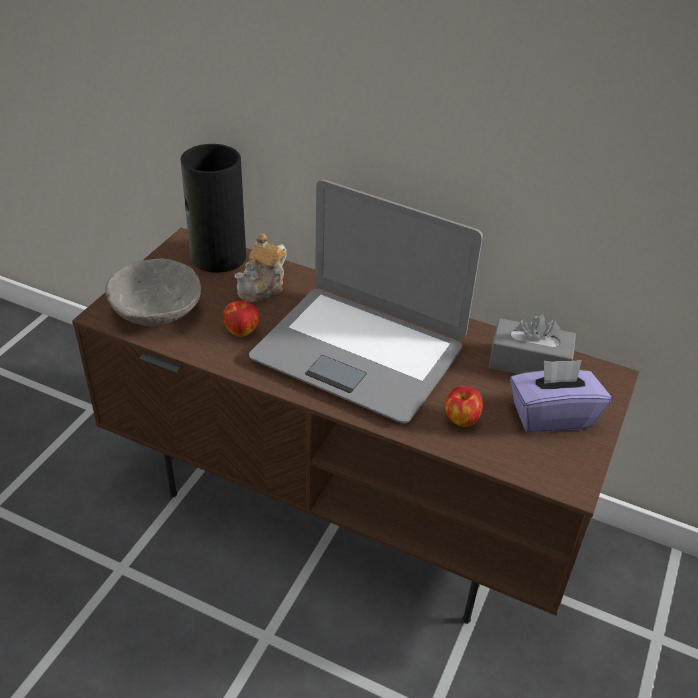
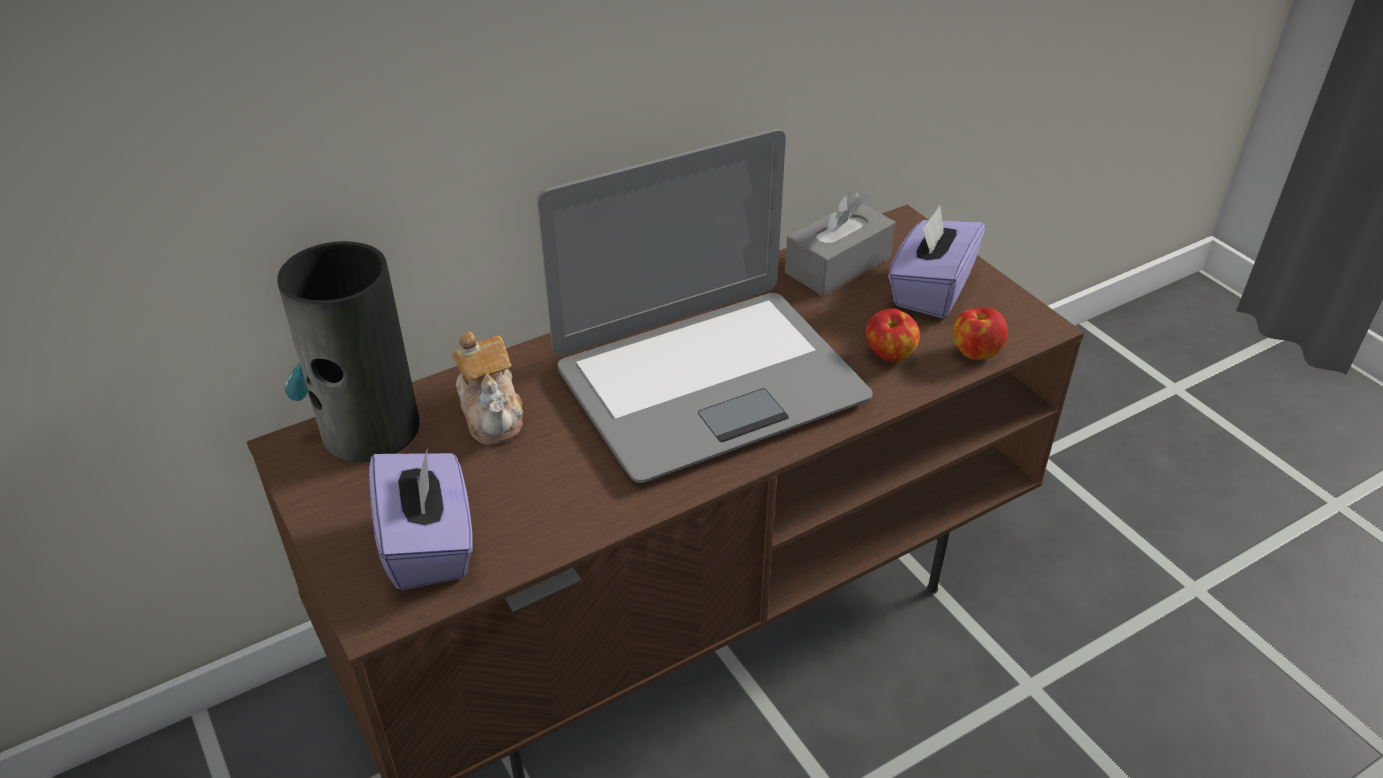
camera: 55 degrees left, 0 degrees up
grey bowl [105,259,201,326] -> purple tissue box [369,447,473,590]
apple [223,301,259,337] -> apple moved to [953,308,1008,360]

